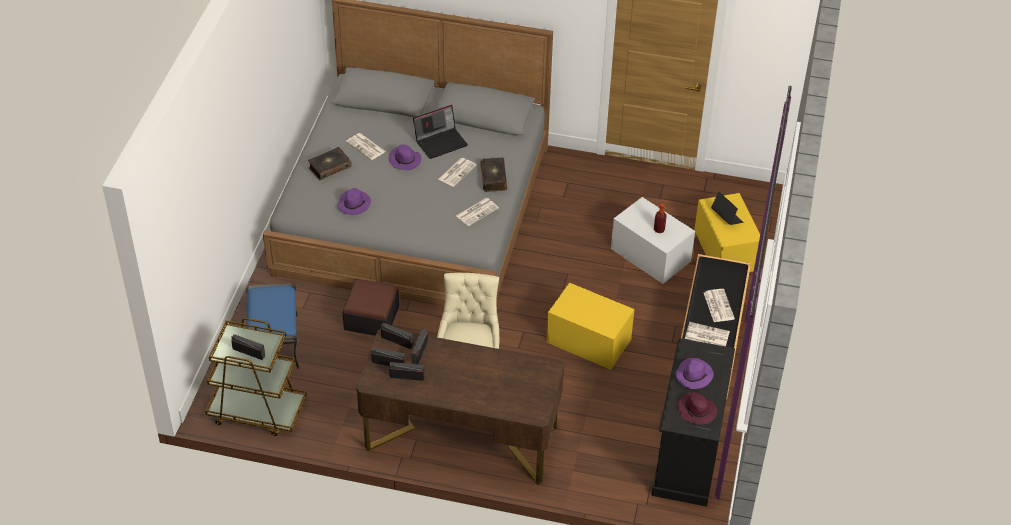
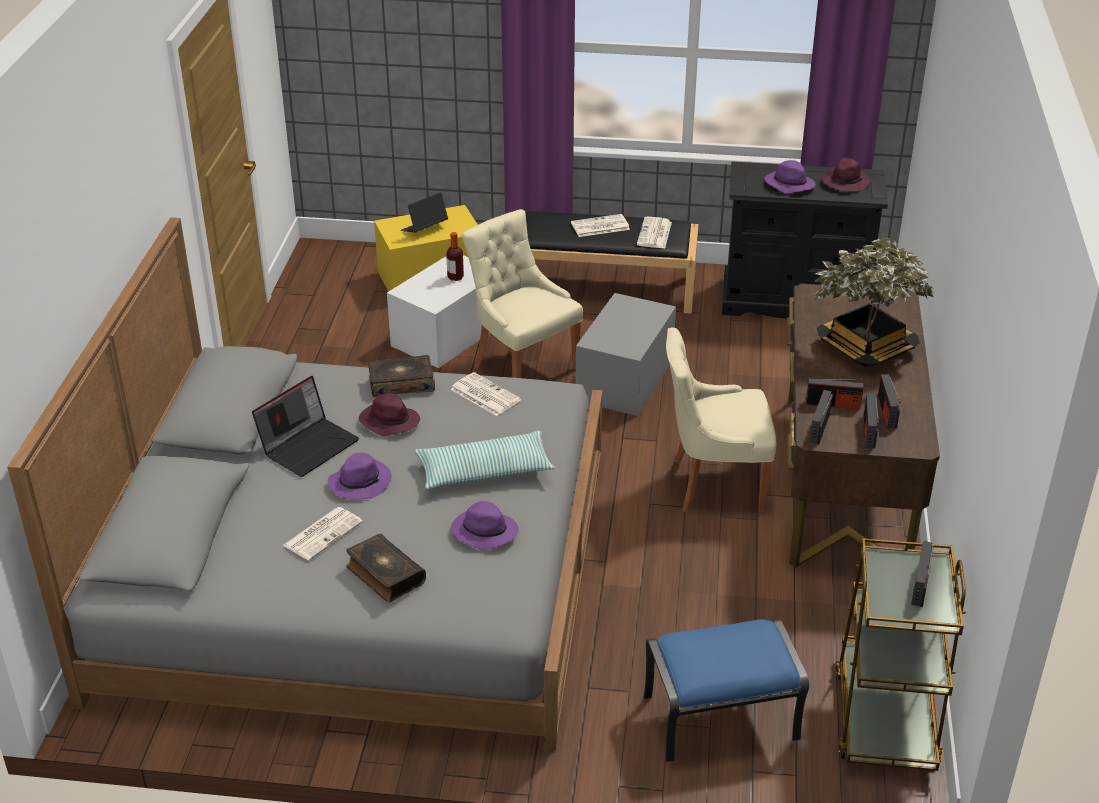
camera: 95 degrees left, 10 degrees down
ottoman [343,279,399,336] -> none
laptop [413,105,468,159] -> laptop turned 75 degrees clockwise [252,376,359,477]
newspaper [438,158,477,187] -> purple hat [359,393,420,436]
yellow storage box [547,283,634,370] -> grey storage box [575,293,676,416]
none -> pillow [414,431,555,489]
none -> beige chair [462,209,583,378]
none -> potted plant [814,238,934,367]

